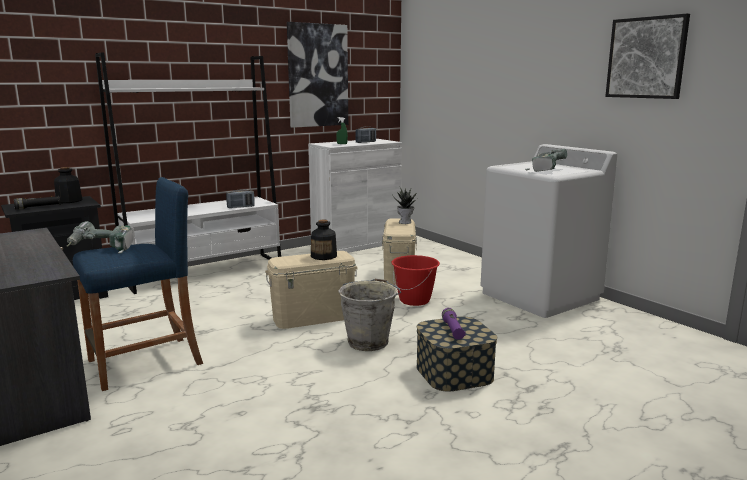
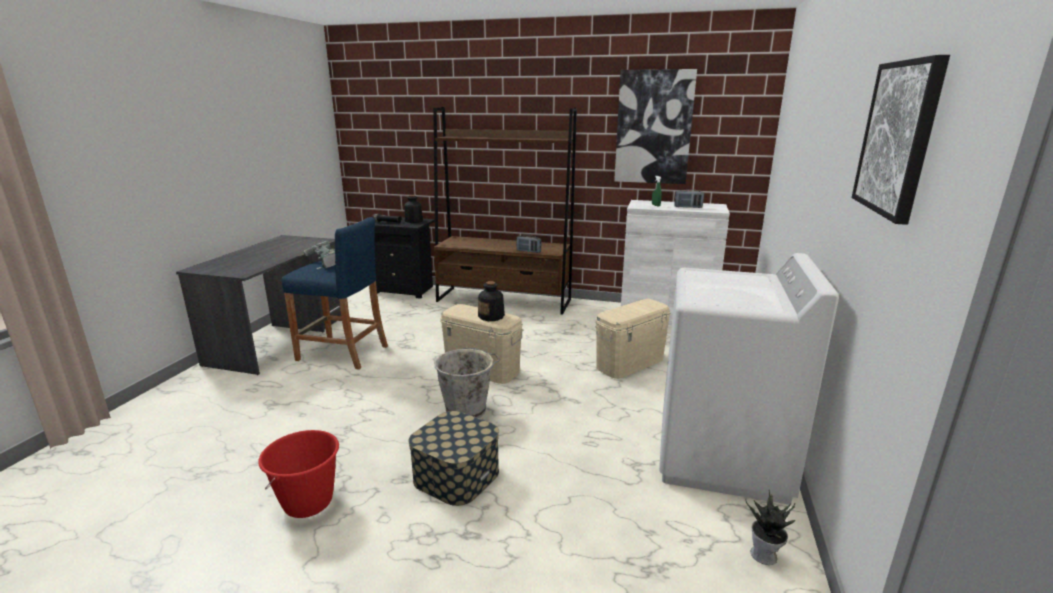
camera: 50 degrees right, 5 degrees up
white bookcase [95,52,281,294] -> brown bookcase [433,107,577,315]
red bucket [391,255,440,306] -> red bucket moved to [258,430,339,518]
potted plant [392,187,417,224] -> potted plant moved to [745,490,795,565]
purple flashlight [442,308,466,340] -> none
power drill [525,149,567,172] -> none

